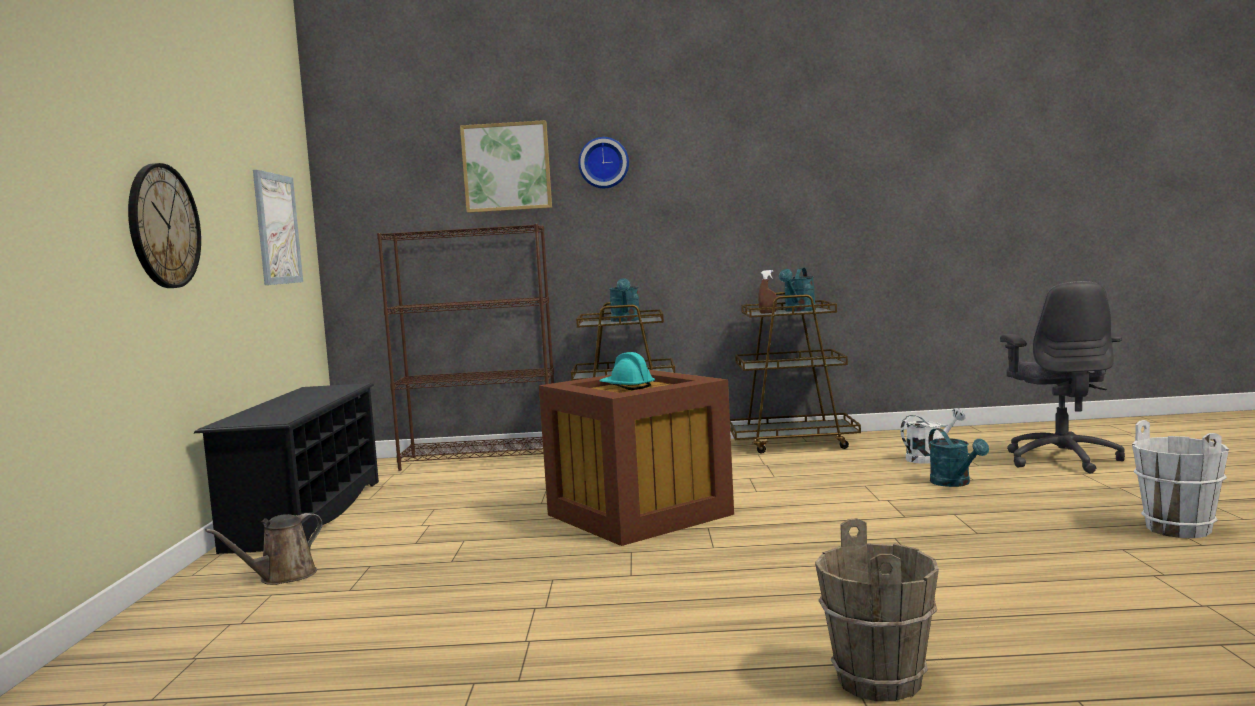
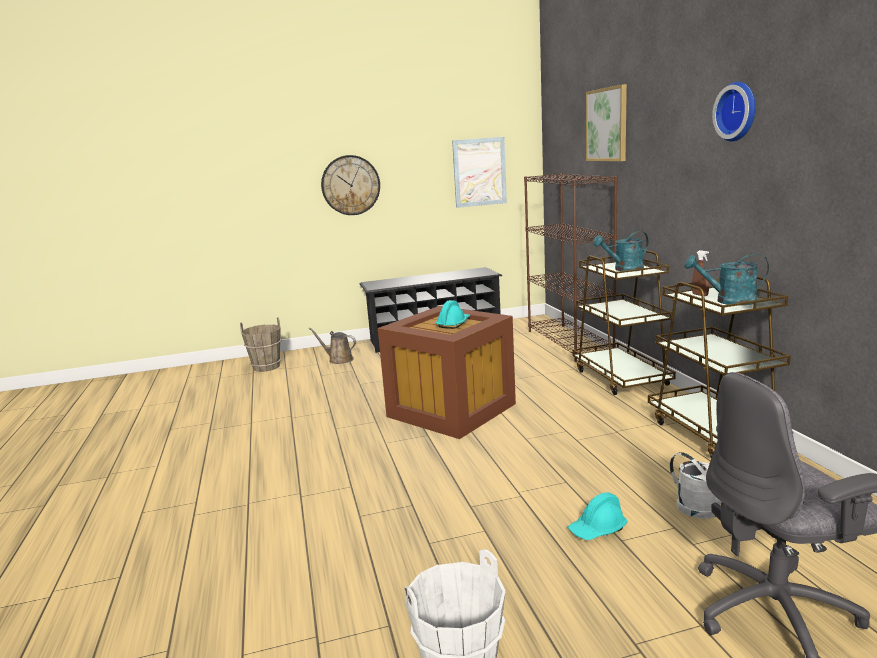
camera: 75 degrees right, 10 degrees up
wall clock [578,137,629,188] -> wall clock moved to [712,82,756,141]
brown bucket [815,518,939,701] -> brown bucket moved to [240,317,281,372]
turquoise watering can [928,428,989,487] -> turquoise hard hat [568,492,628,540]

